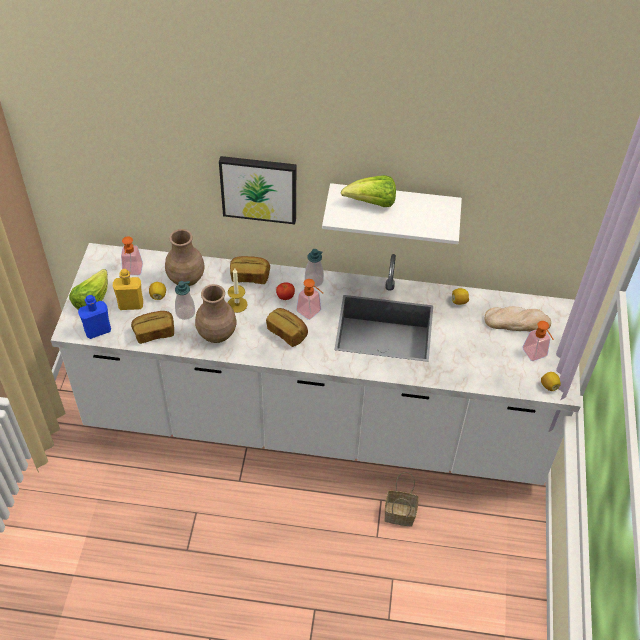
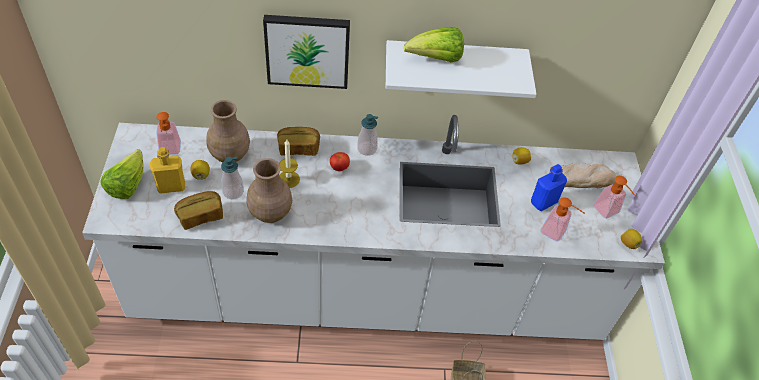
camera: 10 degrees left, 0 degrees up
blue bottle [78,295,111,339] -> blue bottle moved to [531,164,567,211]
bread [266,308,308,347] -> none
soap dispenser [296,279,323,320] -> soap dispenser moved to [541,197,585,242]

